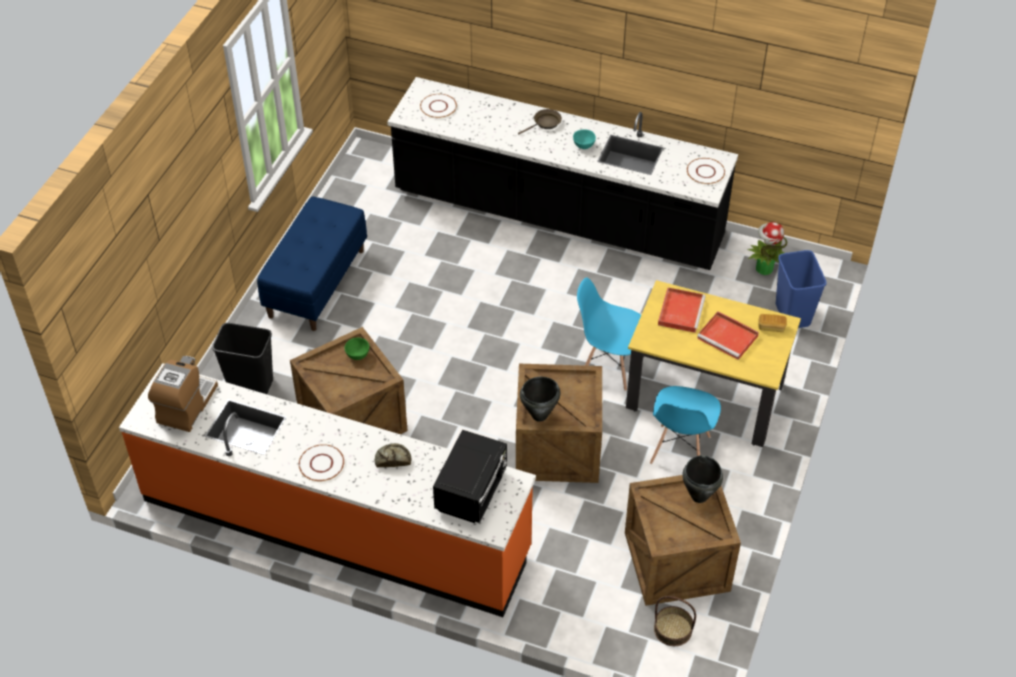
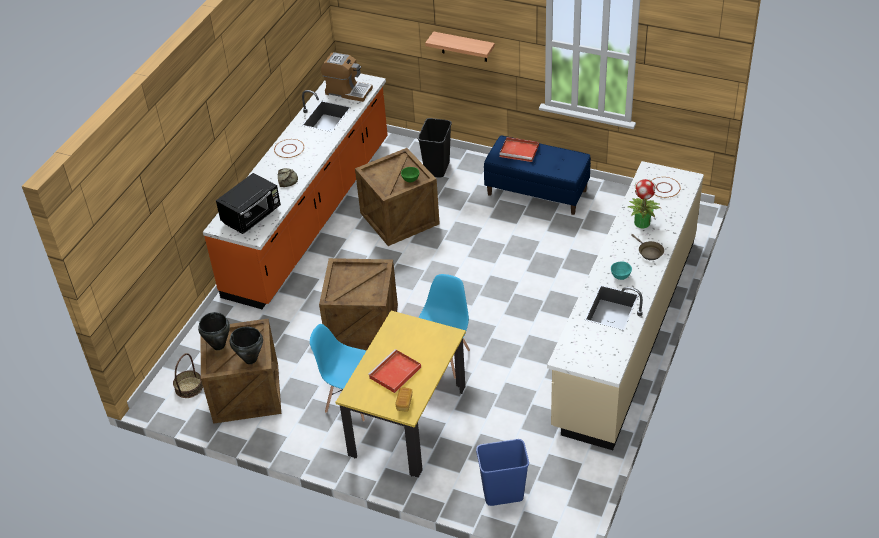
camera: 95 degrees right, 5 degrees down
black counter [387,77,738,270] -> beige counter [547,161,704,450]
black microwave [433,430,507,523] -> black microwave turned 75 degrees counterclockwise [216,173,281,234]
black cooking pot [520,377,560,422] -> black cooking pot moved to [198,312,230,350]
red tray [658,288,706,333] -> red tray moved to [499,137,539,162]
white plate [687,158,725,184] -> none
potted plant [748,222,787,275] -> potted plant moved to [628,179,661,228]
none -> shelf [425,31,495,62]

